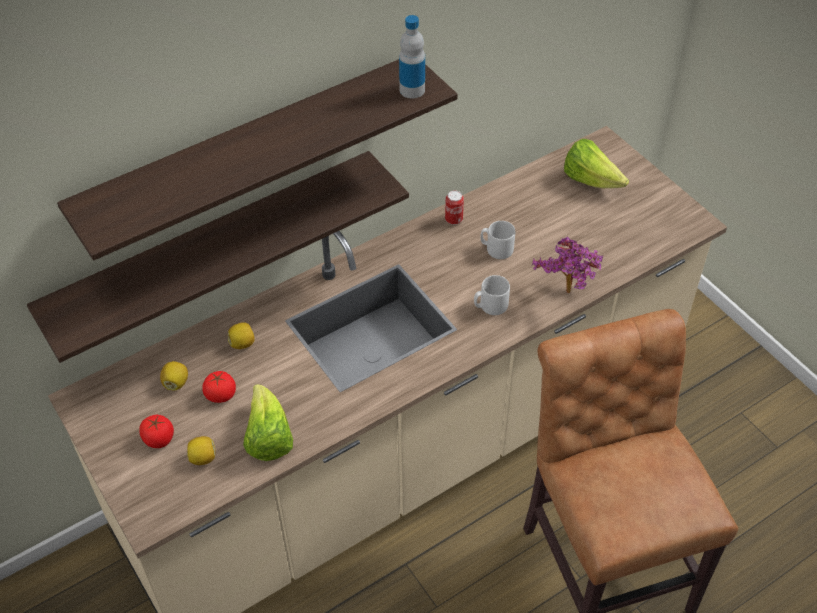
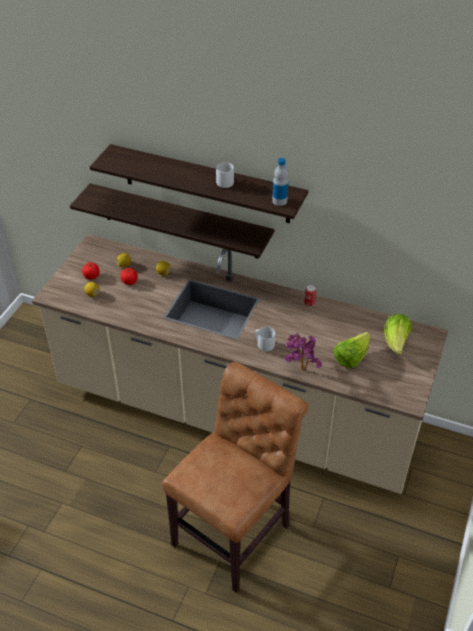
camera: 55 degrees right, 5 degrees down
lettuce [243,384,293,461] -> lettuce moved to [333,332,370,369]
grey mug [480,221,515,259] -> grey mug moved to [216,162,234,188]

